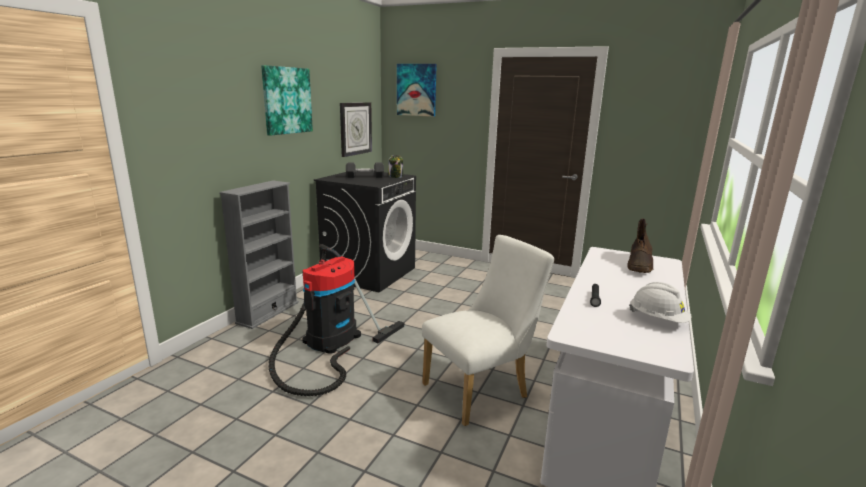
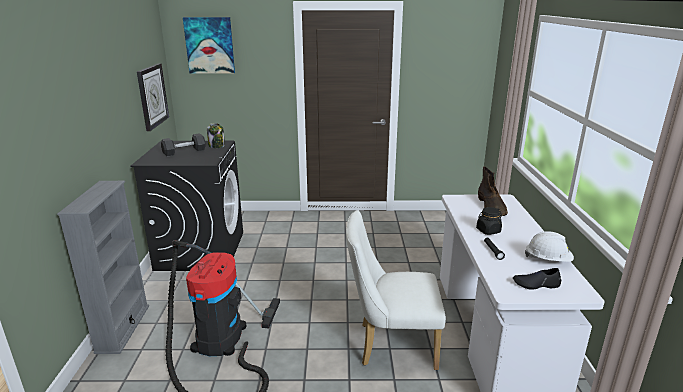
camera: 25 degrees left, 5 degrees up
picture [261,65,313,136] -> none
white chair [422,235,554,426] -> white chair turned 120 degrees counterclockwise [346,210,446,370]
none -> black jar [476,207,502,235]
none -> black shoe [513,268,561,290]

